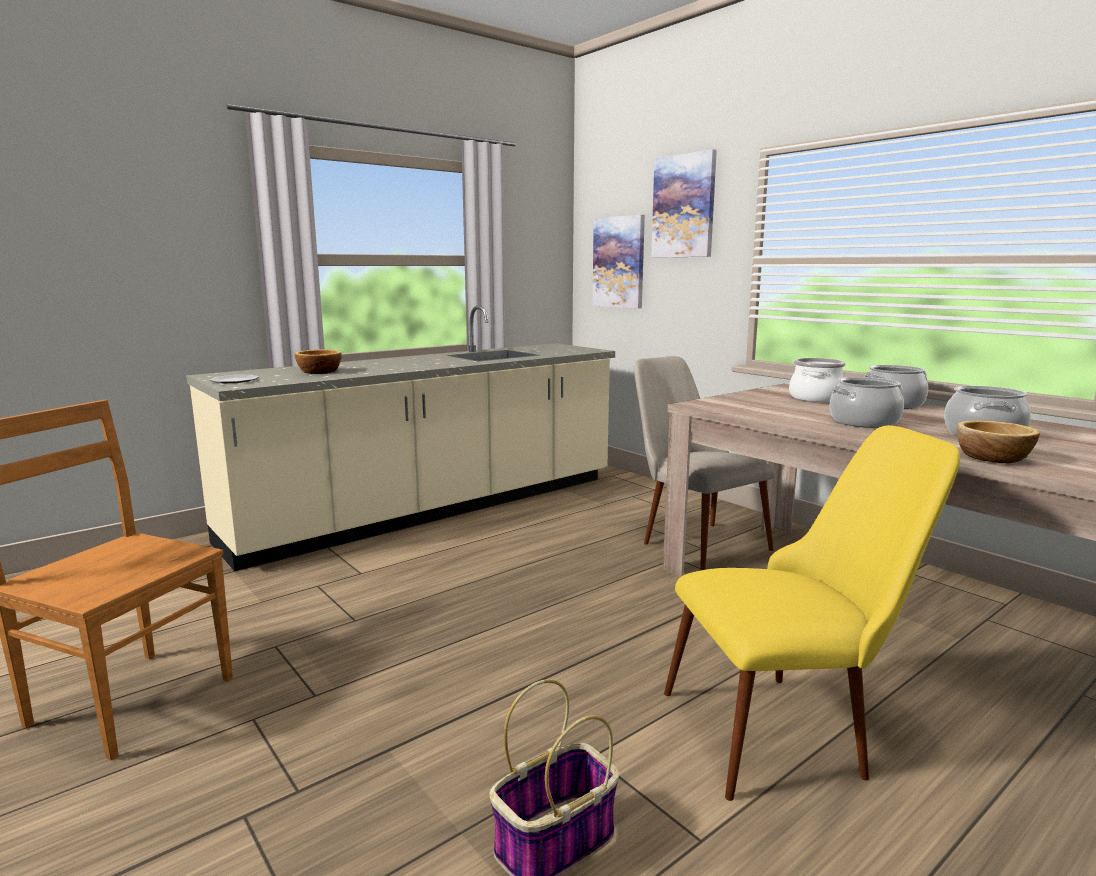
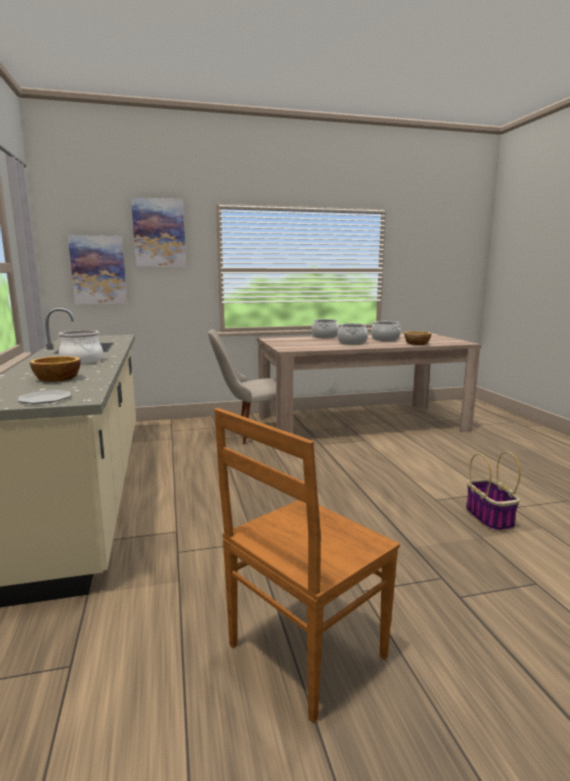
camera: 65 degrees left, 0 degrees up
yellow chair [664,425,960,801] -> none
cooking pot [789,358,846,402] -> cooking pot moved to [59,330,103,364]

